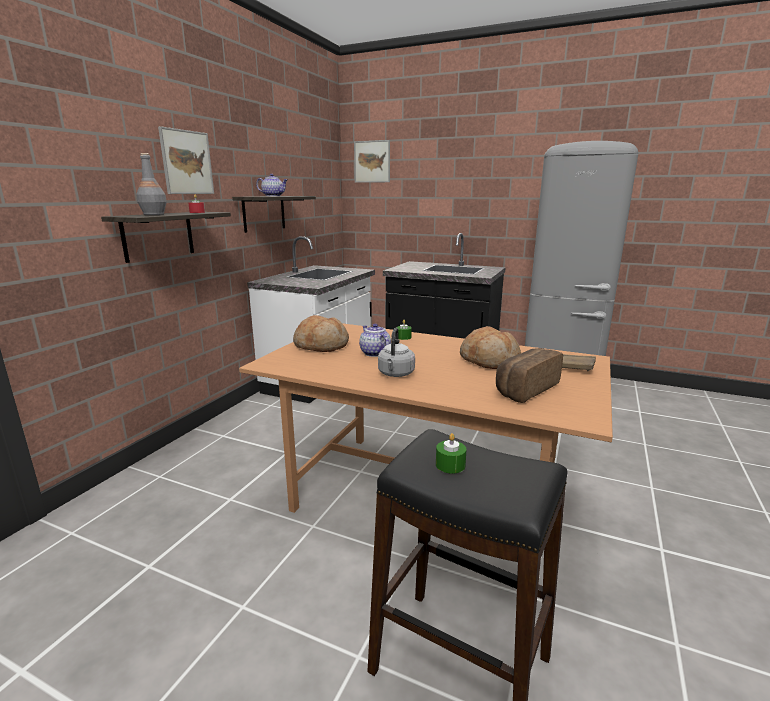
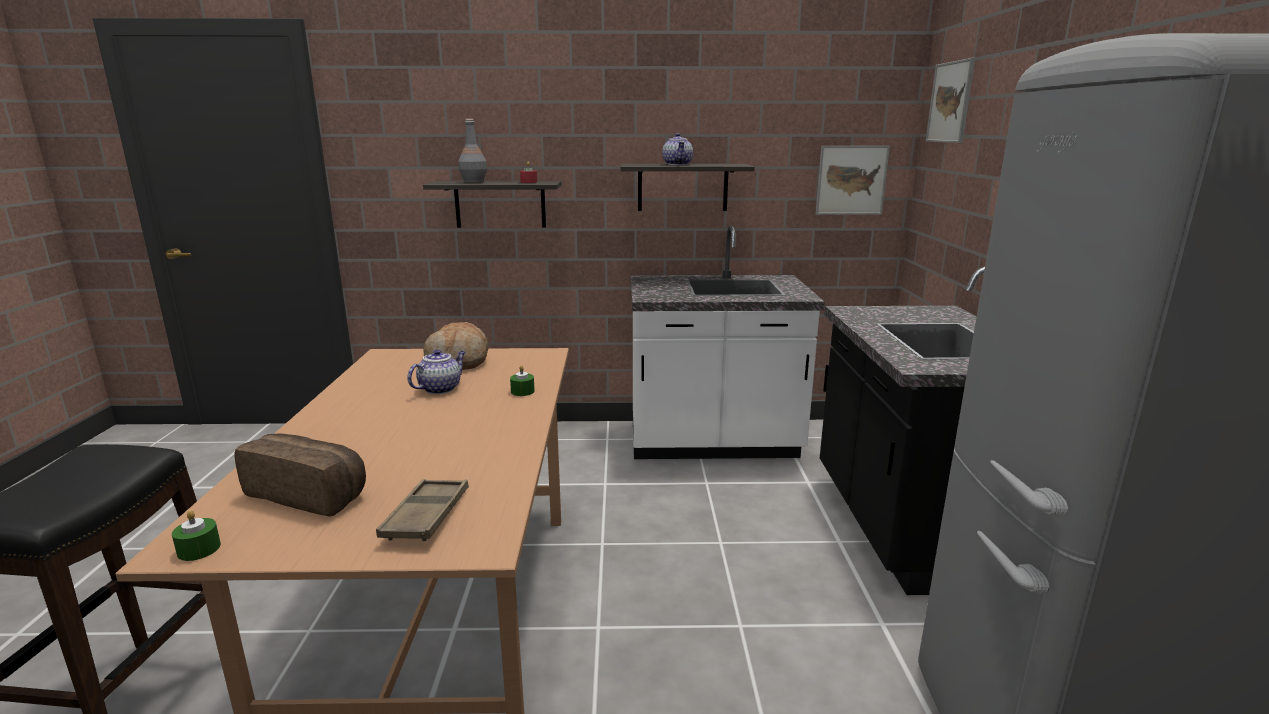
camera: 65 degrees right, 0 degrees up
picture [158,126,214,194] -> picture moved to [816,146,890,215]
grey kettle [378,328,415,377] -> none
green candle [436,433,467,474] -> green candle moved to [172,510,221,561]
bread [460,326,521,369] -> none

